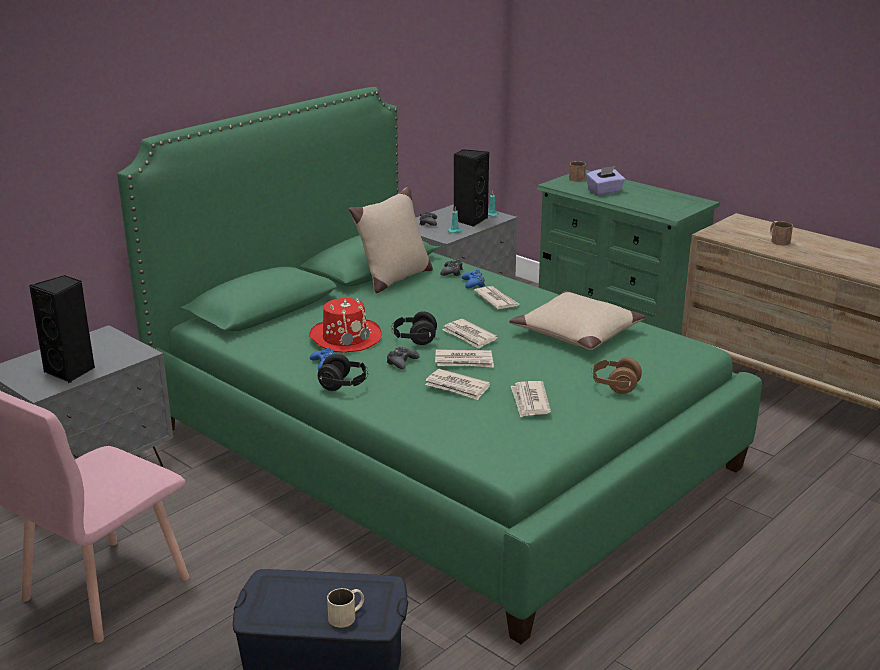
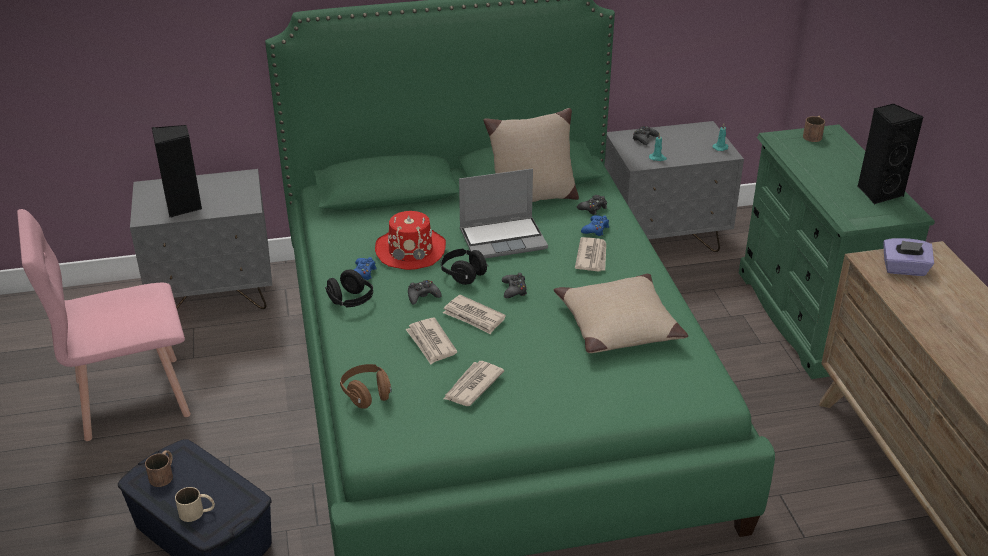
camera: 35 degrees right, 10 degrees up
newspaper [442,319,498,349] -> black game controller [502,273,527,298]
black speaker [454,149,489,227] -> black speaker moved to [858,103,923,204]
purple tissue box [586,166,625,195] -> purple tissue box moved to [883,238,934,276]
brown headphones [591,357,642,394] -> brown headphones moved to [340,364,391,409]
brown mug [770,221,793,245] -> brown mug moved to [145,450,173,487]
none -> laptop [459,168,548,259]

